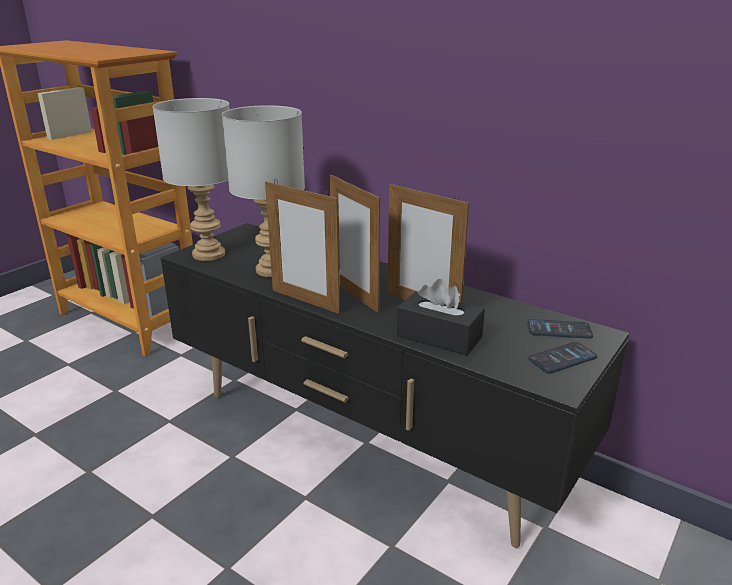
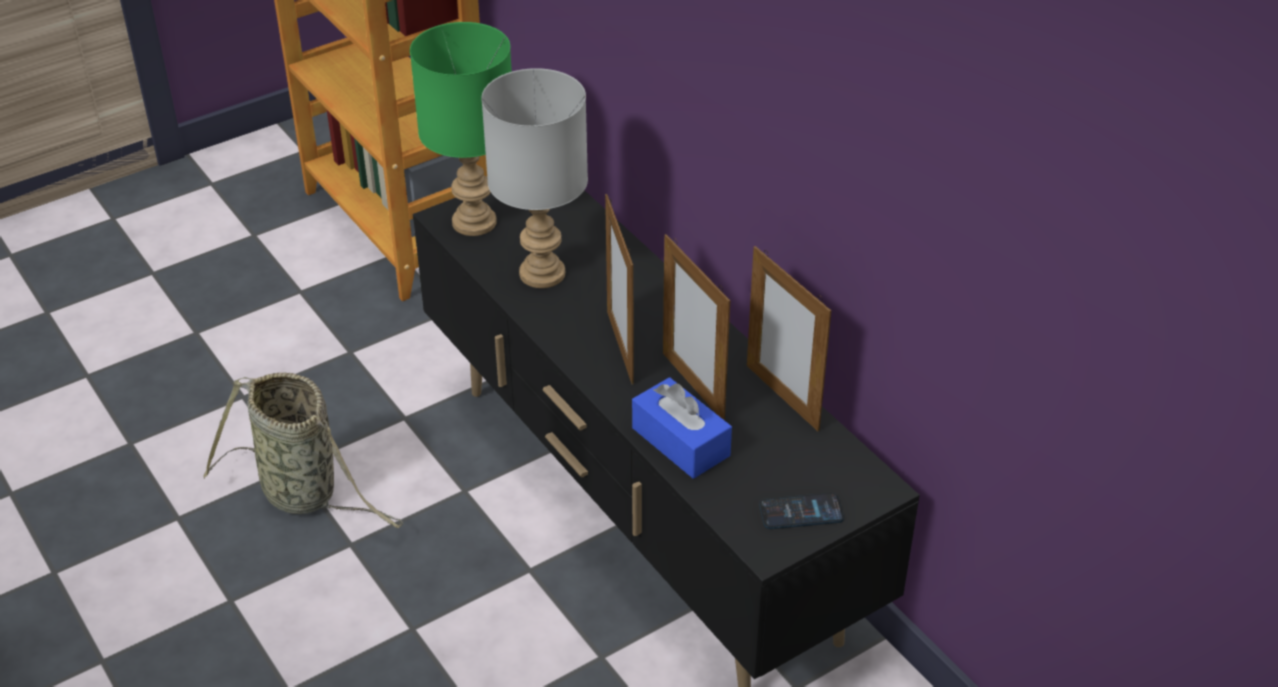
camera: 20 degrees right, 15 degrees up
grey table lamp [153,98,230,261] -> green table lamp [410,22,512,236]
picture frame [265,179,340,314] -> picture frame moved to [747,246,831,431]
black tissue box [397,279,485,356] -> blue tissue box [632,377,732,479]
phone [527,319,593,339] -> none
none -> basket [204,372,403,528]

